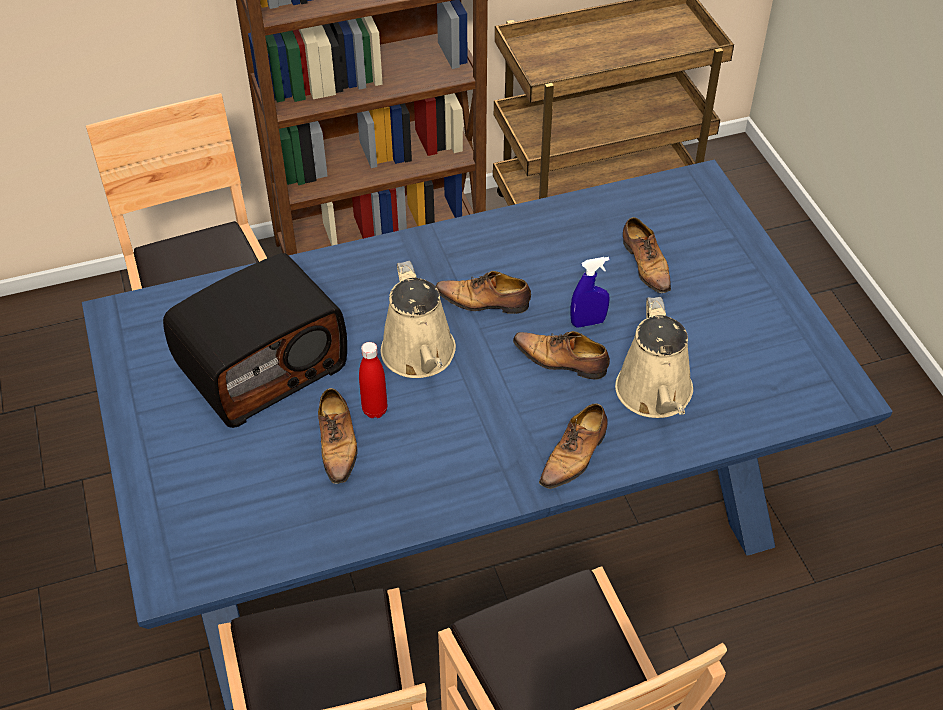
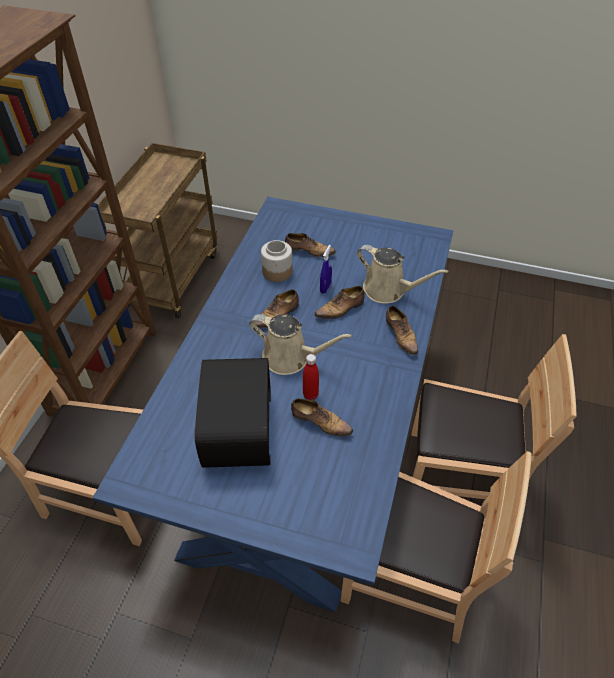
camera: 55 degrees left, 0 degrees up
none -> jar [261,240,293,282]

